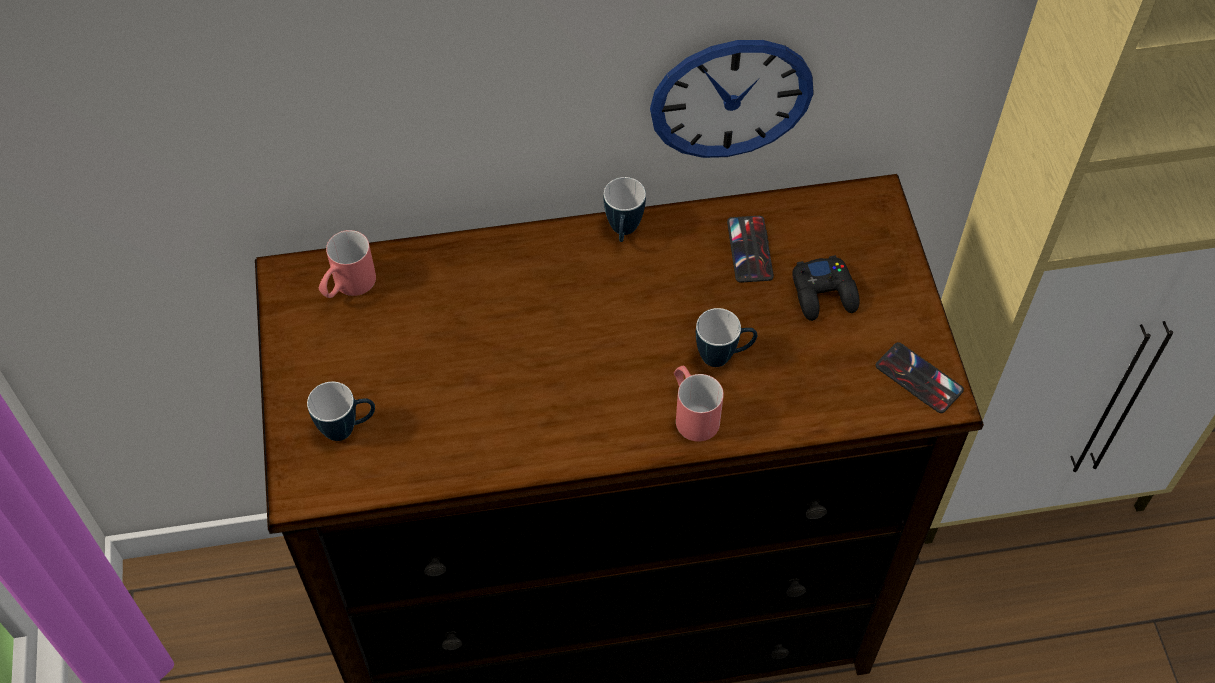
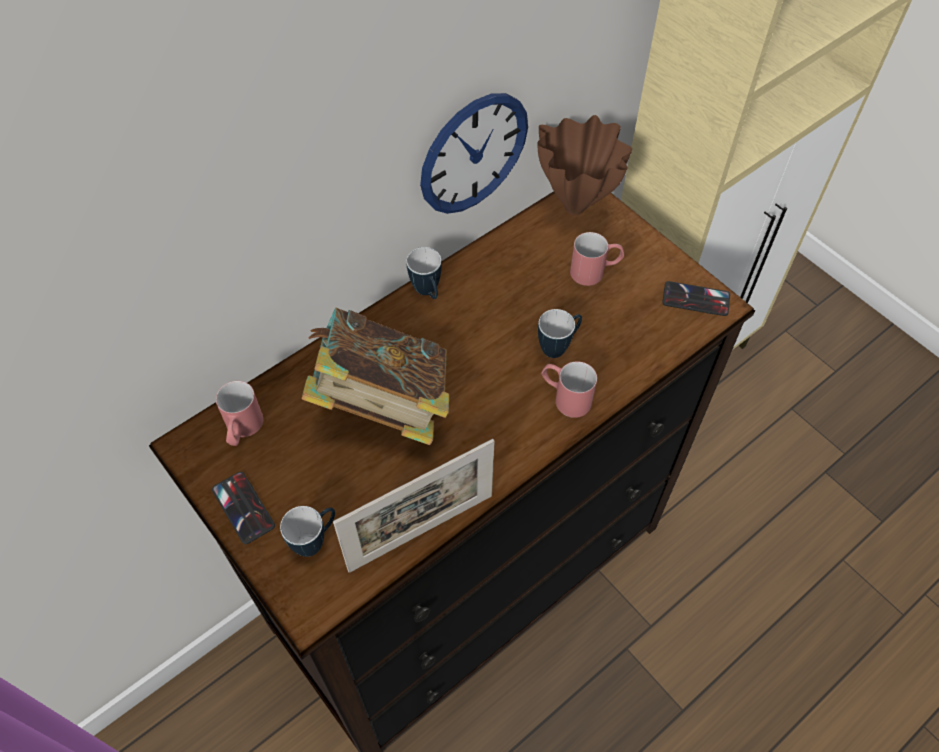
camera: 30 degrees left, 0 degrees up
phone [727,216,774,283] -> phone moved to [212,472,275,544]
black game controller [792,255,859,321] -> red mug [570,232,624,286]
none -> book [301,308,449,445]
none -> picture frame [333,439,495,573]
none -> brown vase [537,115,632,215]

